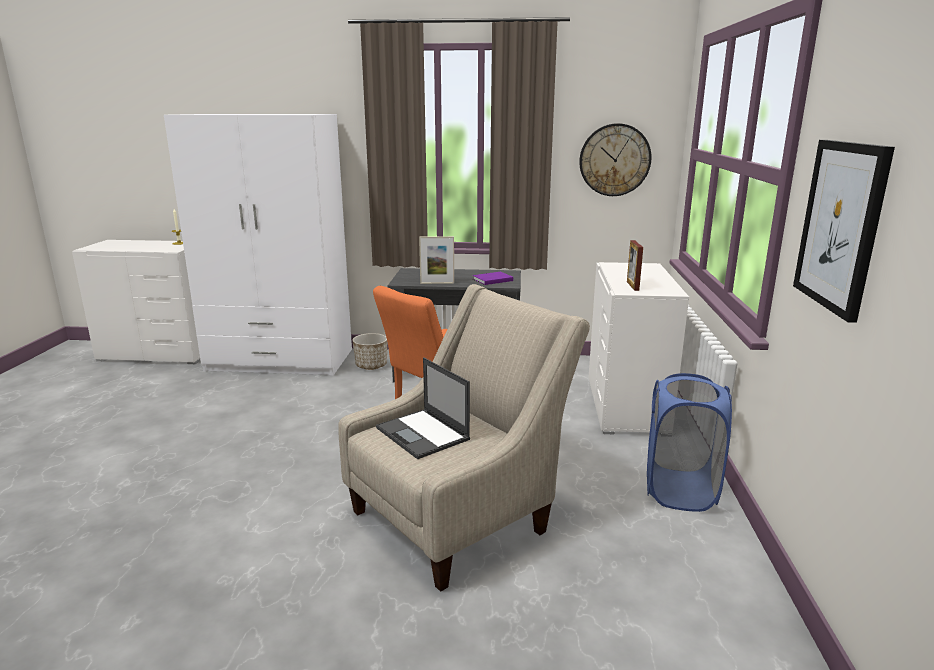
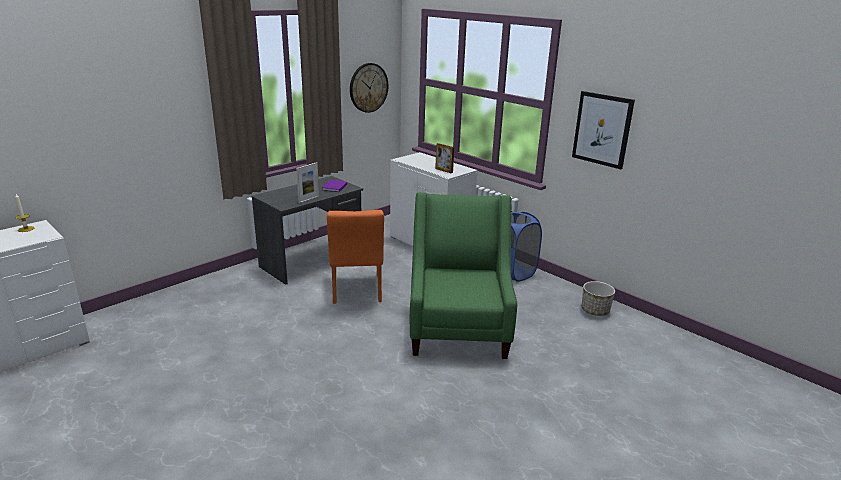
camera: 50 degrees left, 5 degrees up
white wardrobe [164,114,352,376] -> none
beige armchair [338,284,590,592] -> green armchair [410,192,517,359]
planter [352,333,387,370] -> planter moved to [582,281,615,316]
laptop [376,357,470,459] -> none

